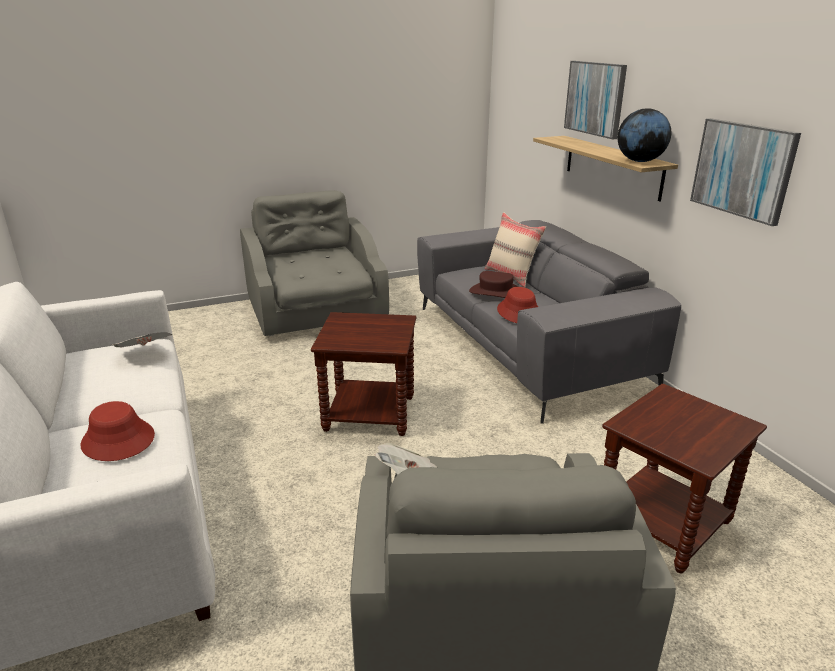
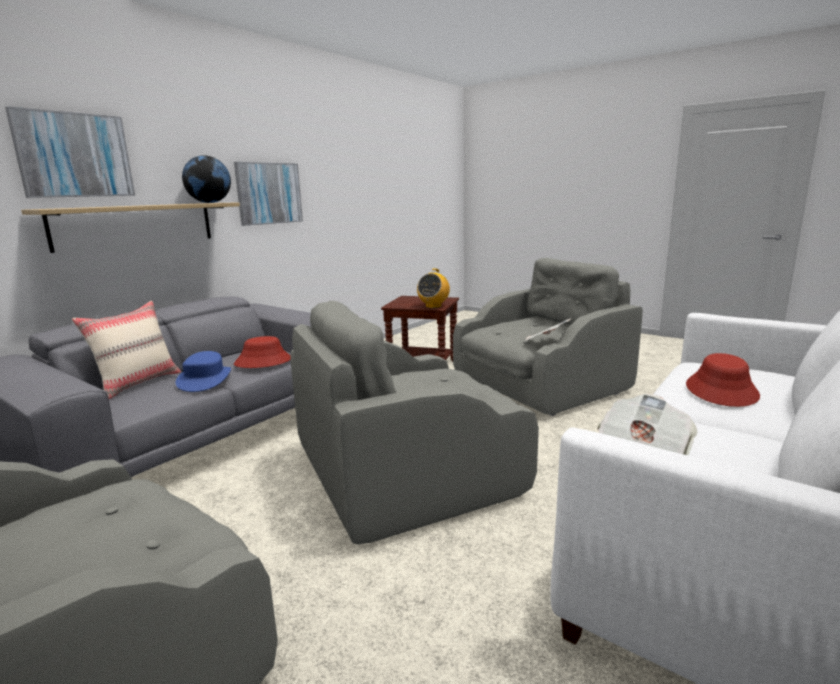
camera: 120 degrees left, 10 degrees down
brown side table [311,312,416,436] -> grey armchair [290,301,539,544]
brown hat [469,271,518,298] -> blue hat [176,351,231,392]
none -> radio [417,268,450,308]

